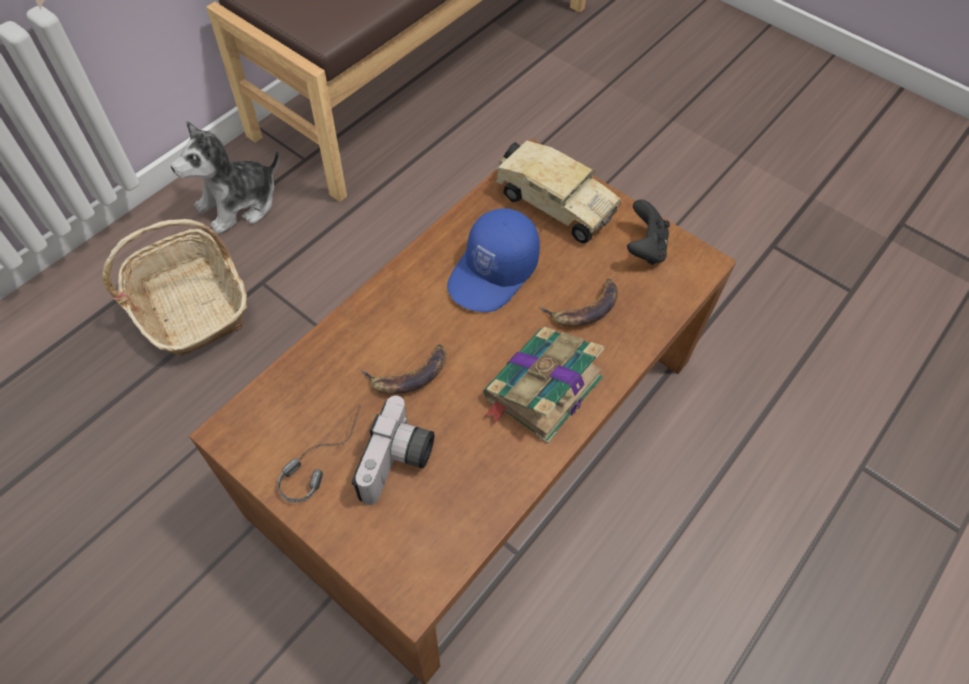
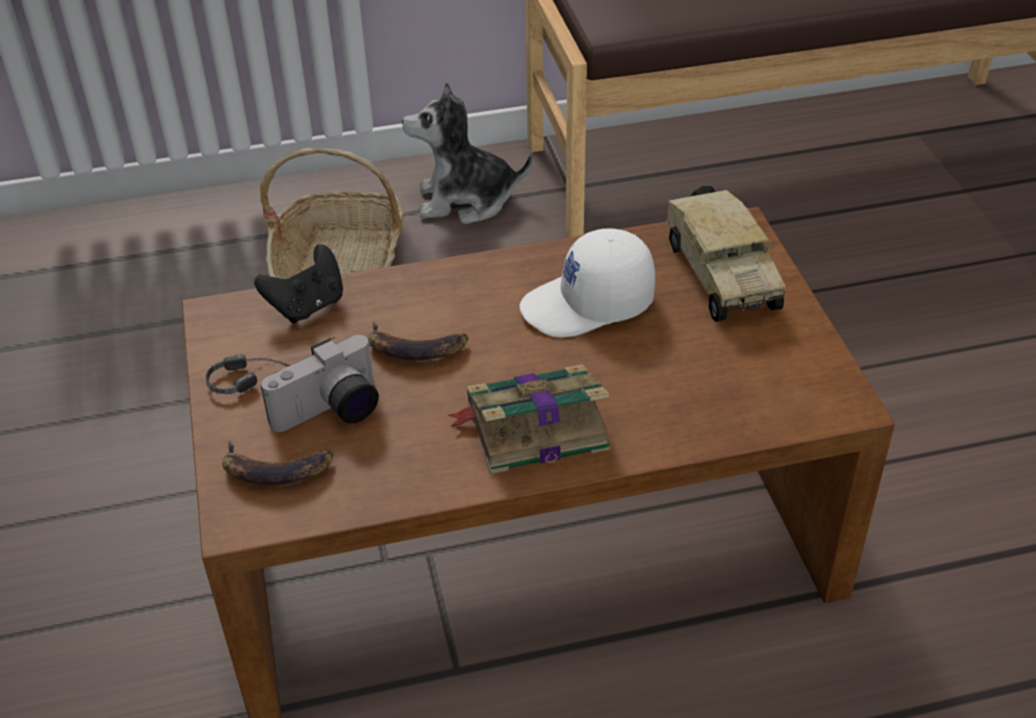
camera: 40 degrees right, 15 degrees down
blue cap [447,208,540,312] -> white cap [519,228,655,337]
banana [539,279,618,326] -> banana moved to [222,441,334,485]
black game controller [627,199,670,265] -> black game controller moved to [254,244,343,323]

